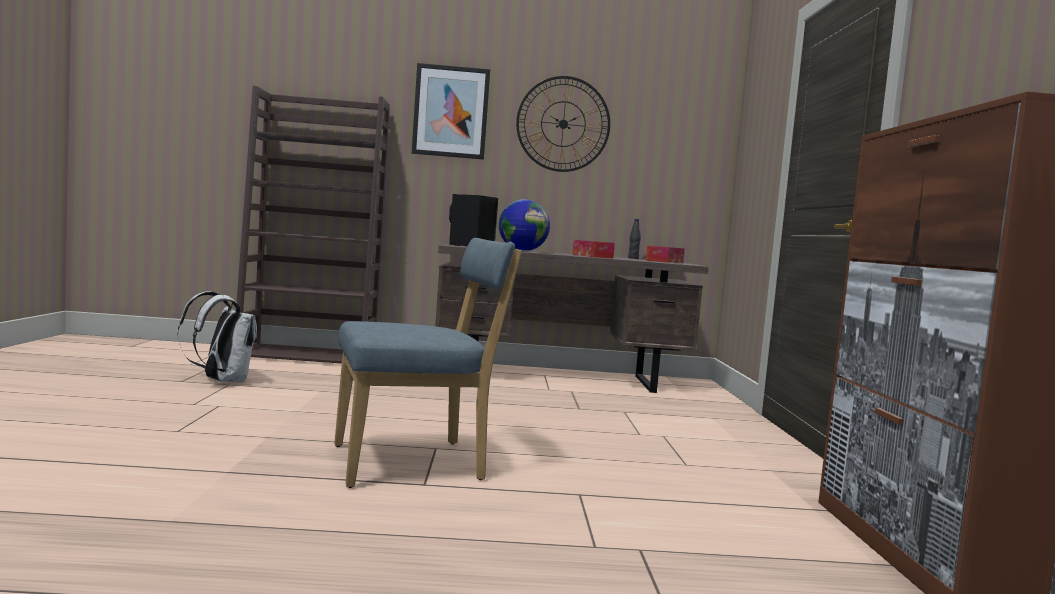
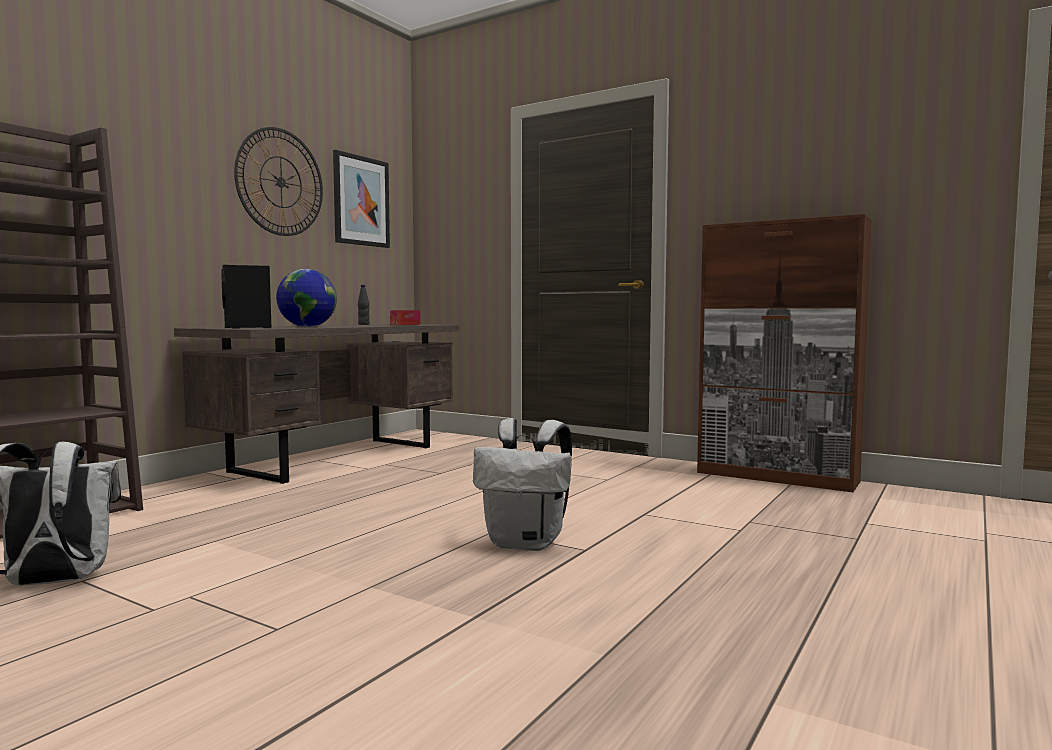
camera: 55 degrees left, 0 degrees up
blue chair [334,238,522,488] -> white backpack [473,418,572,551]
picture [412,63,490,160] -> picture moved to [333,150,390,248]
tissue box [572,240,615,258] -> none

